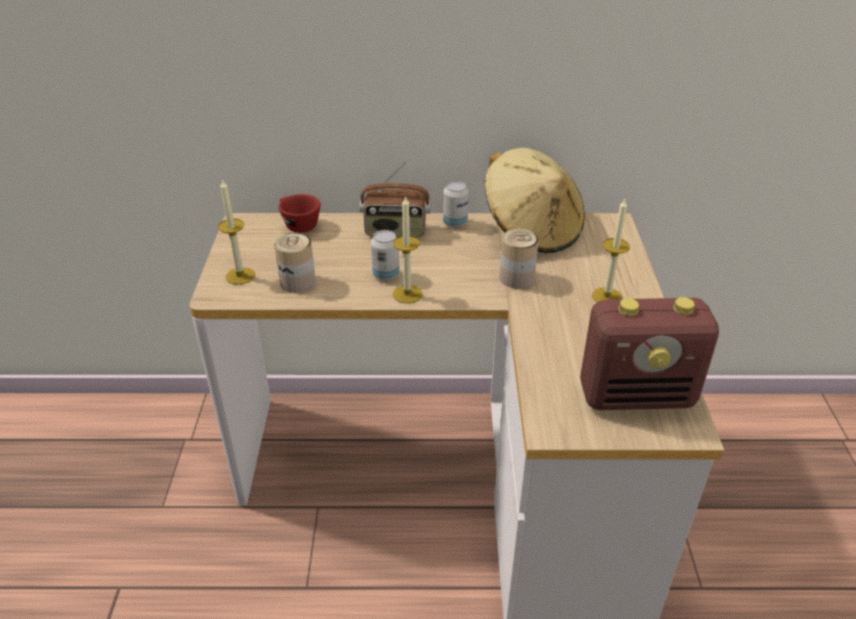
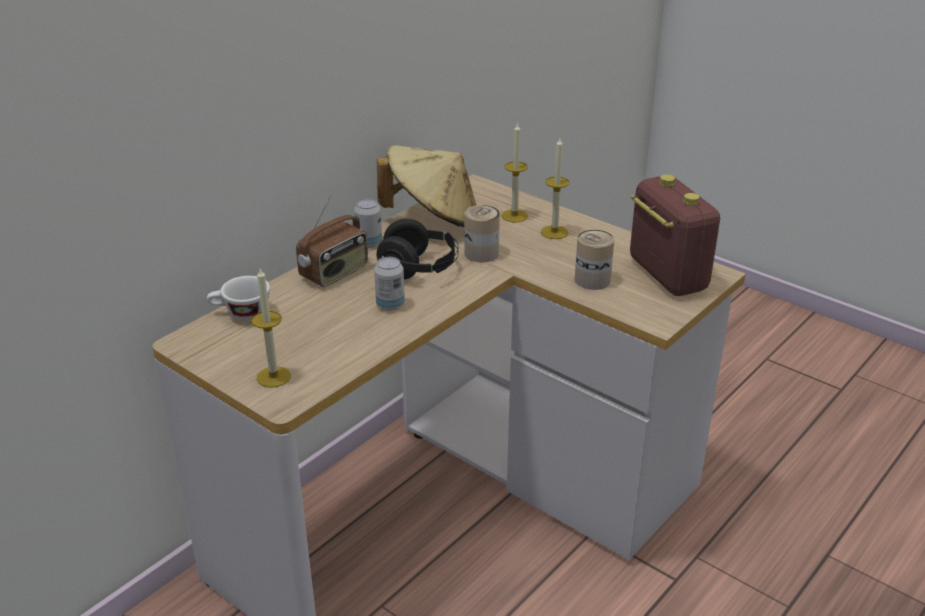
camera: 50 degrees left, 5 degrees down
can [274,232,316,293] -> can moved to [575,230,614,290]
red cup [278,194,321,233] -> white cup [207,276,270,321]
candle [393,195,422,303] -> candle moved to [501,122,528,222]
radio [580,297,719,410] -> radio turned 60 degrees counterclockwise [630,175,720,296]
none -> black headphones [377,219,459,279]

